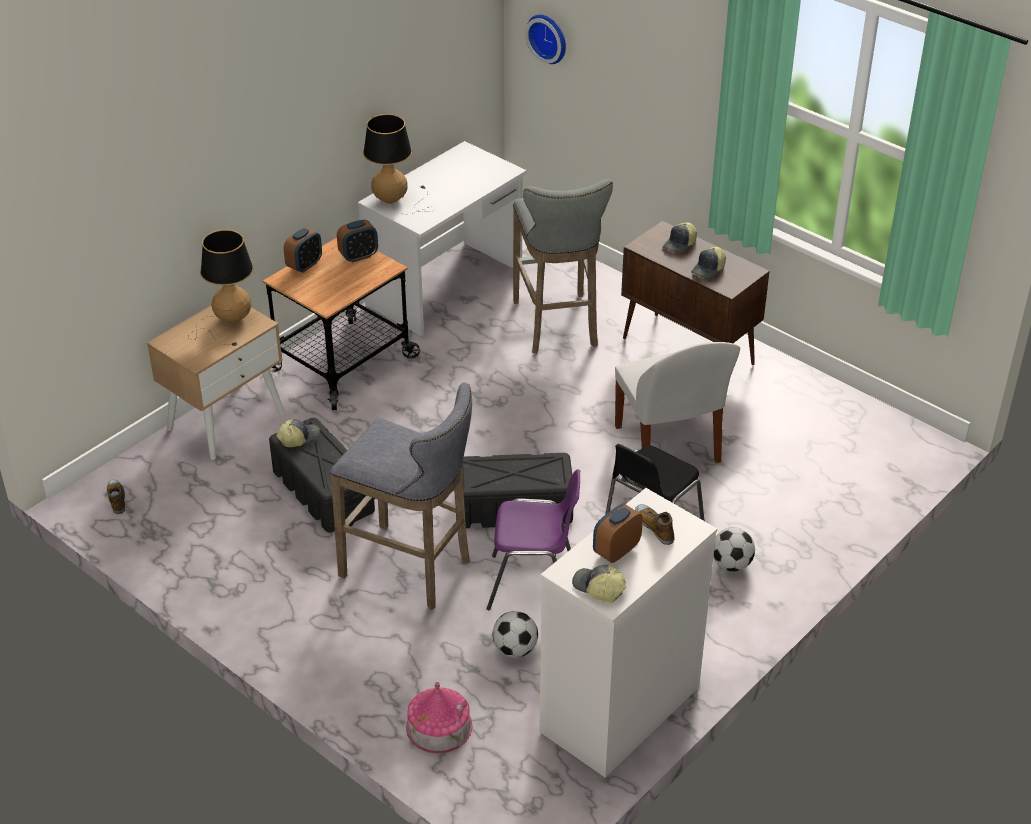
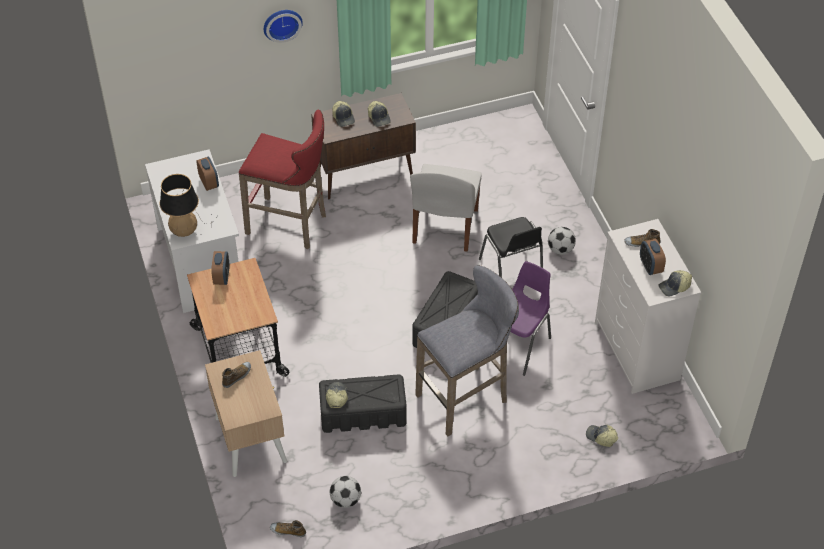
camera: 60 degrees left, 10 degrees up
table lamp [189,230,253,346] -> shoe [222,362,251,388]
alarm clock [284,228,322,273] -> alarm clock moved to [196,157,219,191]
toy house [406,682,473,753] -> cap [586,425,618,447]
football [493,611,538,657] -> football moved to [330,476,361,508]
grey stool [513,179,613,354] -> red stool [239,110,326,249]
wall clock [525,15,566,64] -> wall clock moved to [264,10,303,43]
white chair [615,342,740,463] -> white chair turned 90 degrees clockwise [410,164,482,252]

